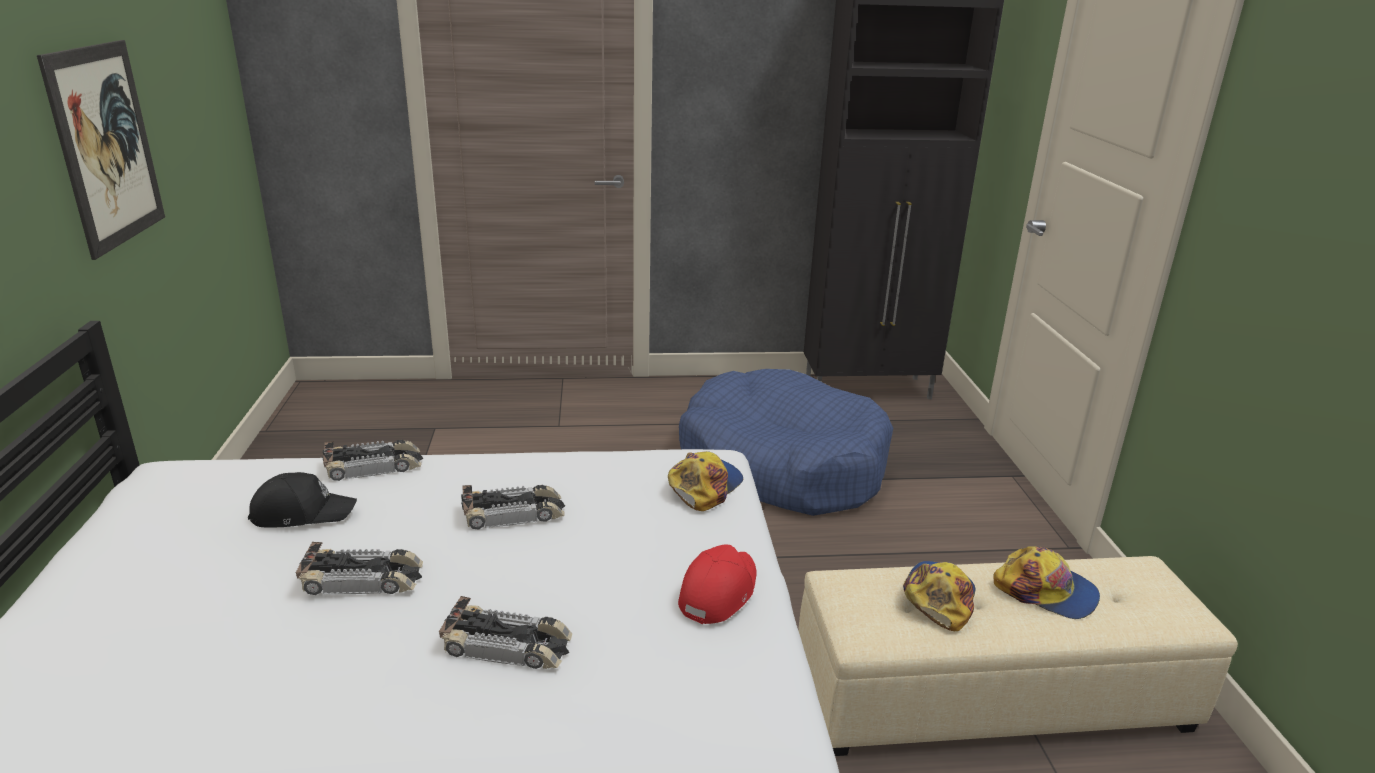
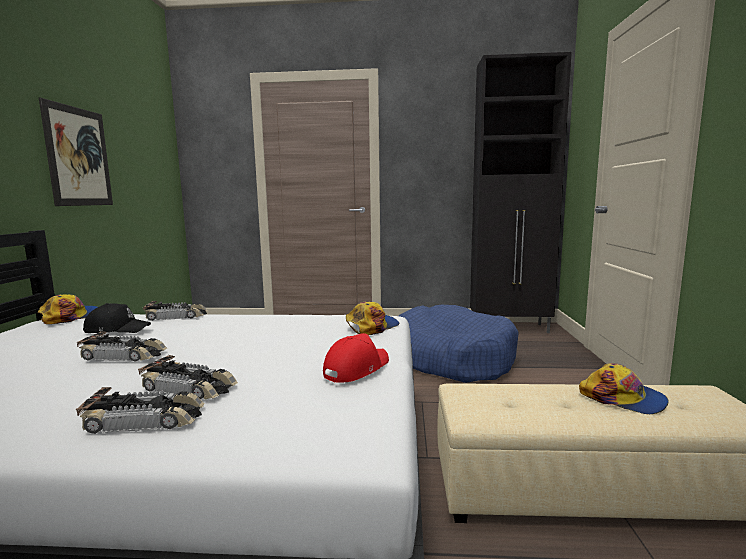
camera: 10 degrees right, 15 degrees down
toy car [461,485,565,530] -> toy car moved to [76,387,204,434]
cap [903,561,976,631] -> cap moved to [38,295,97,324]

